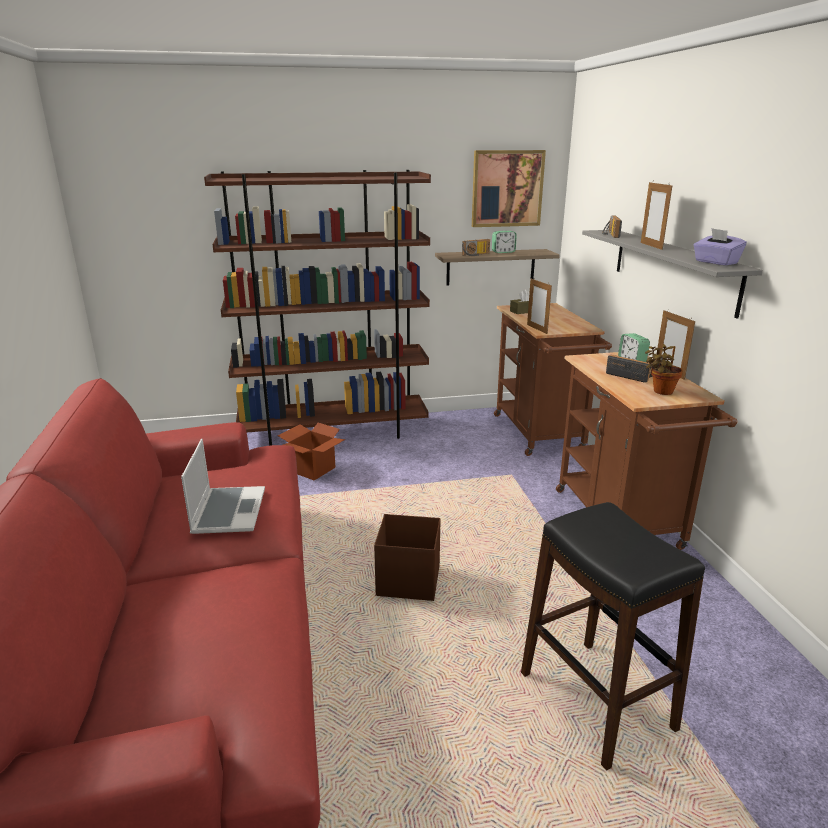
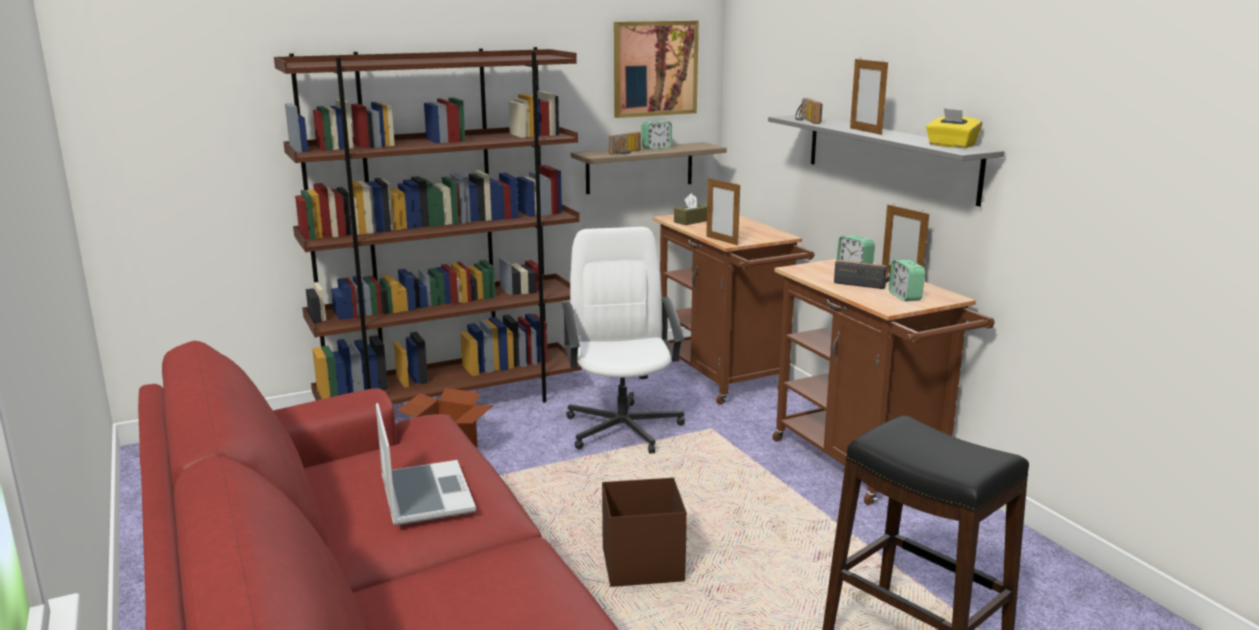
camera: 15 degrees left, 5 degrees down
potted plant [645,344,683,395] -> alarm clock [889,260,925,301]
purple tissue box [693,228,747,265] -> yellow tissue box [926,108,982,148]
none -> white office chair [562,227,685,454]

